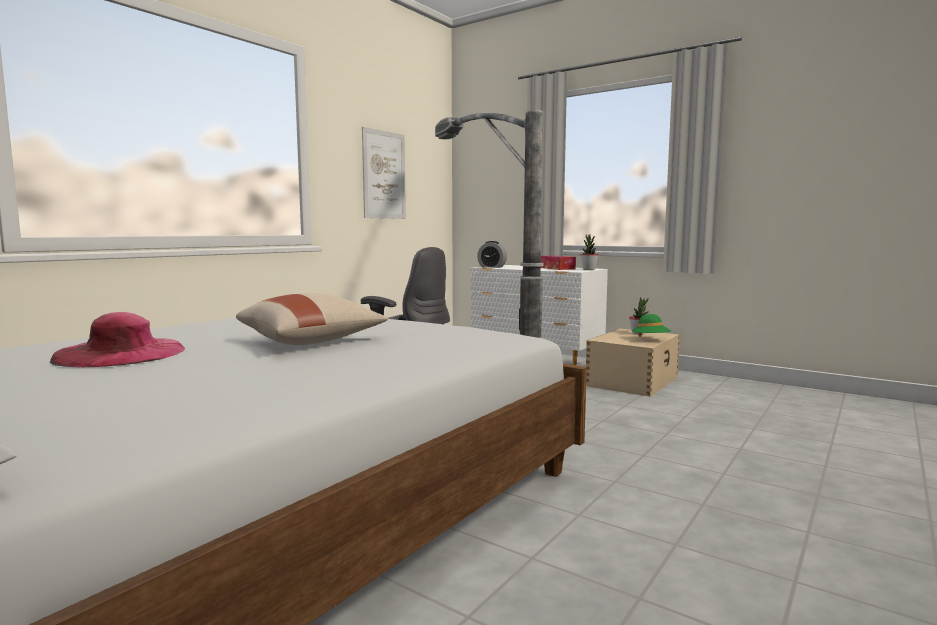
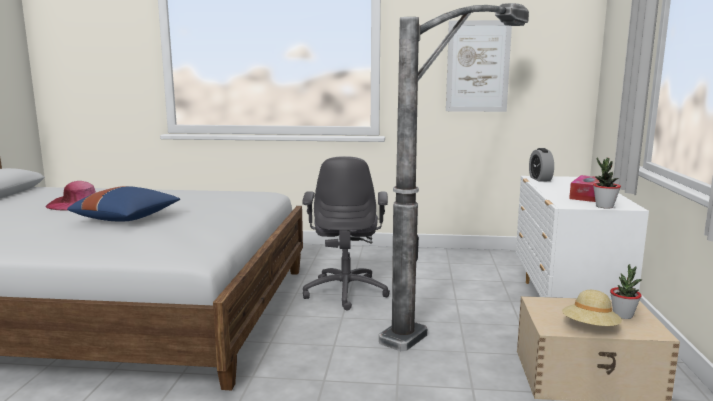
camera: 60 degrees right, 5 degrees up
beige pillow [236,293,388,345] -> blue pillow [67,186,180,222]
green hat [632,314,671,337] -> beige hat [562,290,622,326]

